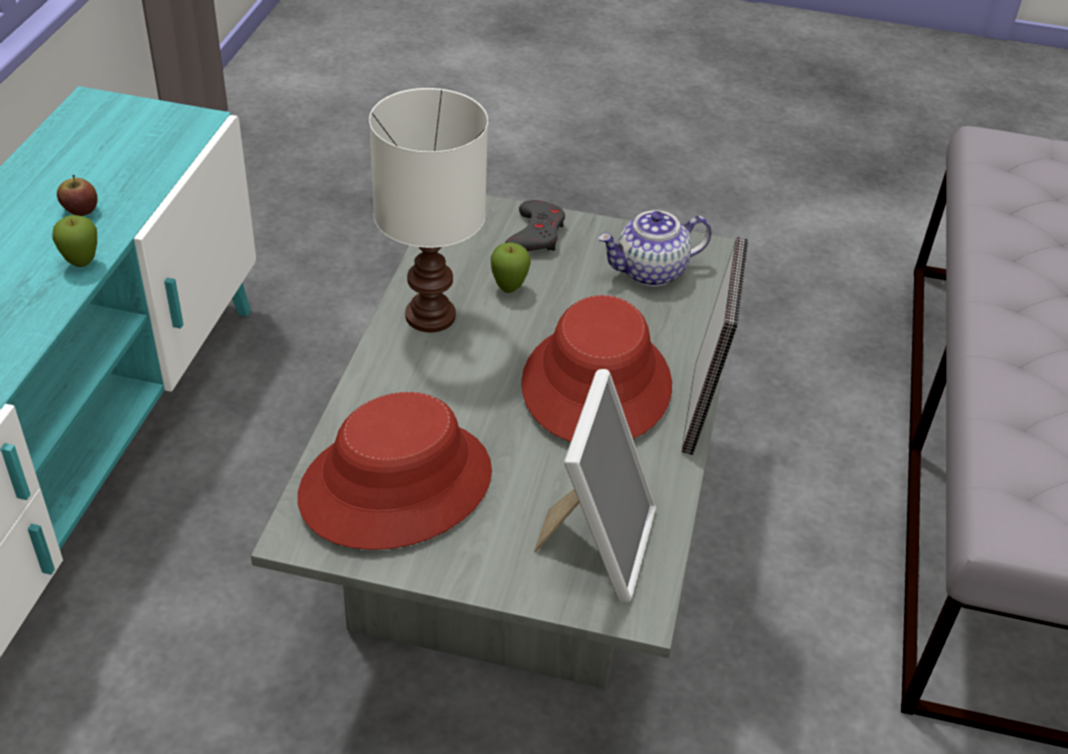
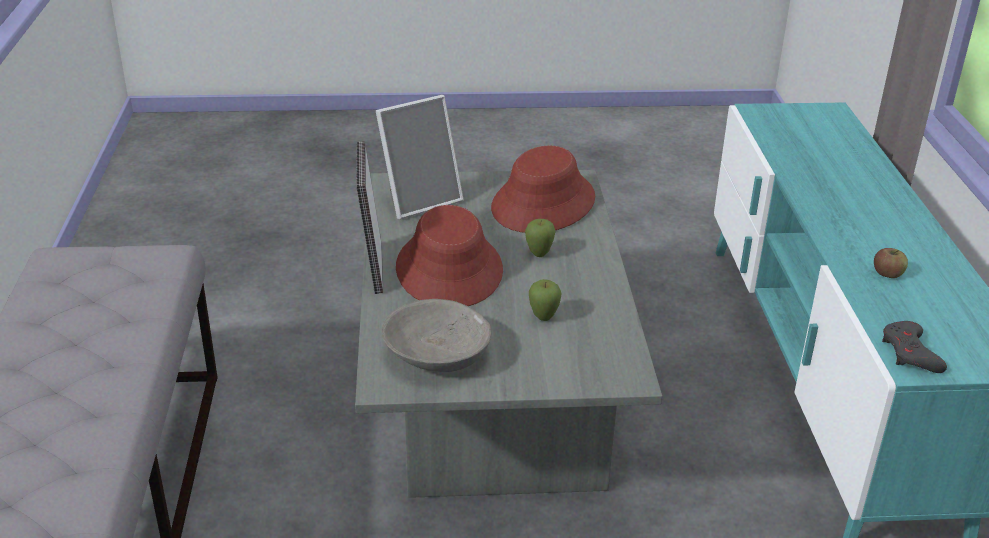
camera: 165 degrees right, 10 degrees down
apple [53,215,97,267] -> apple moved to [525,219,556,257]
white table lamp [369,88,488,332] -> none
grey game controller [505,200,565,251] -> grey game controller moved to [882,321,947,373]
picture frame [534,369,656,603] -> picture frame turned 120 degrees counterclockwise [376,95,464,220]
teapot [598,210,712,287] -> grey bowl [381,299,491,372]

